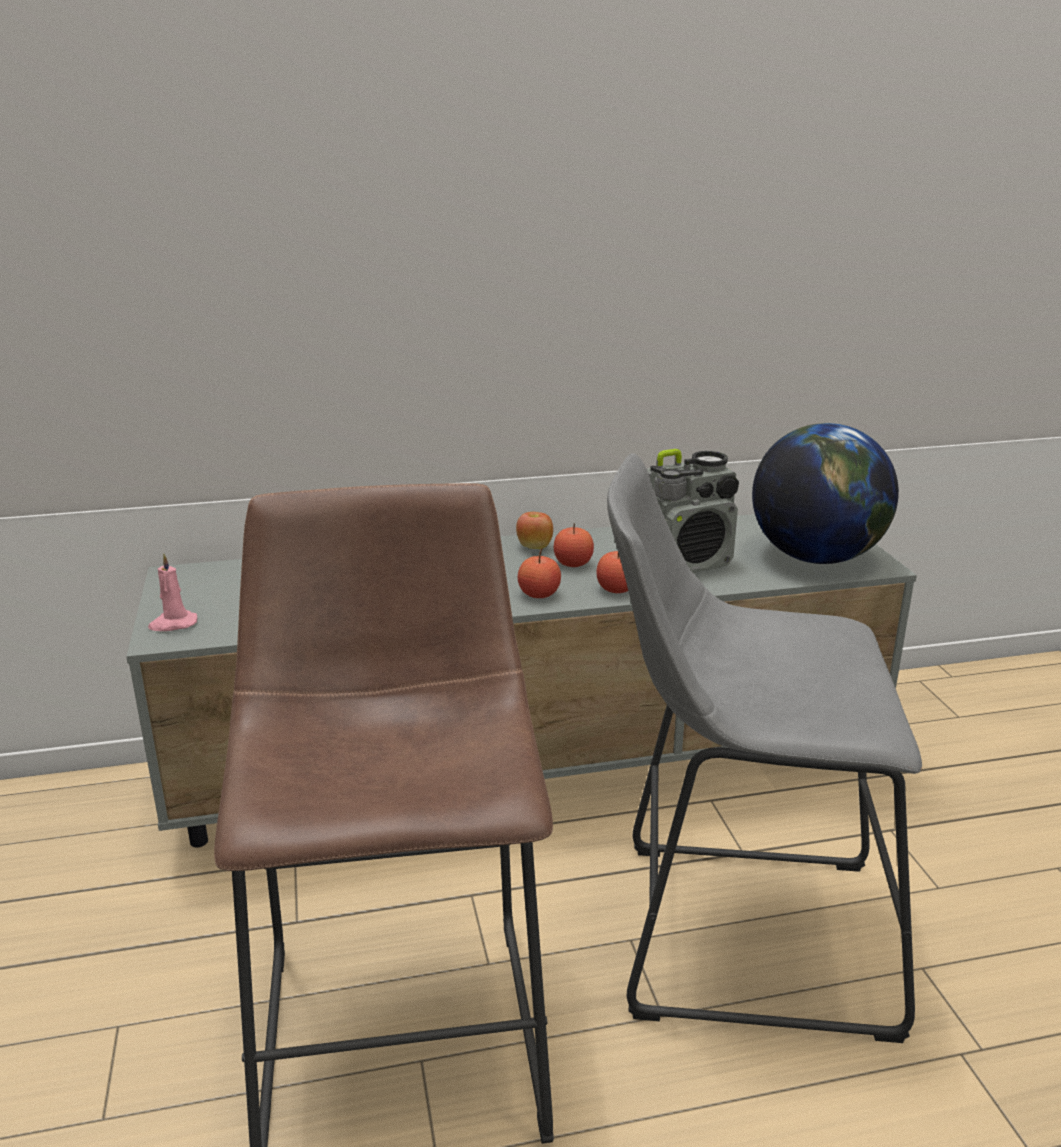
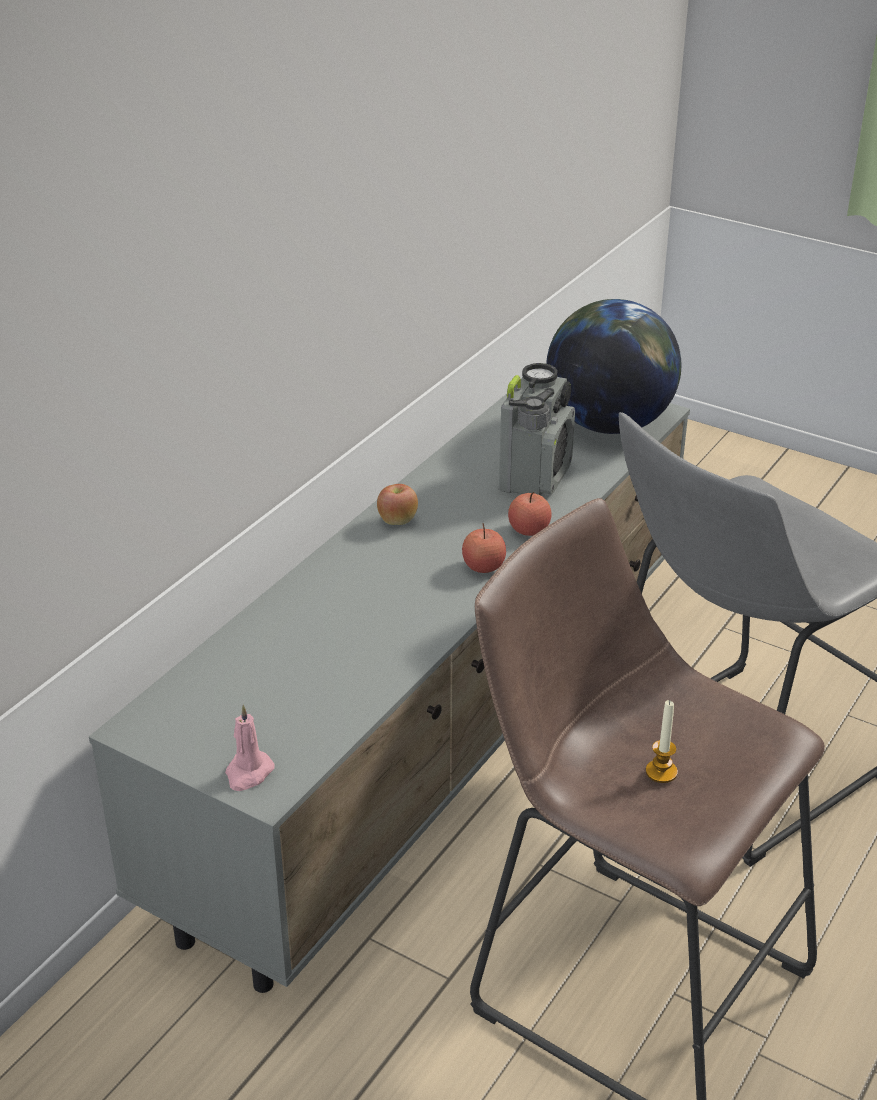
camera: 45 degrees left, 10 degrees up
apple [554,523,594,567] -> none
none -> candle [646,700,678,783]

